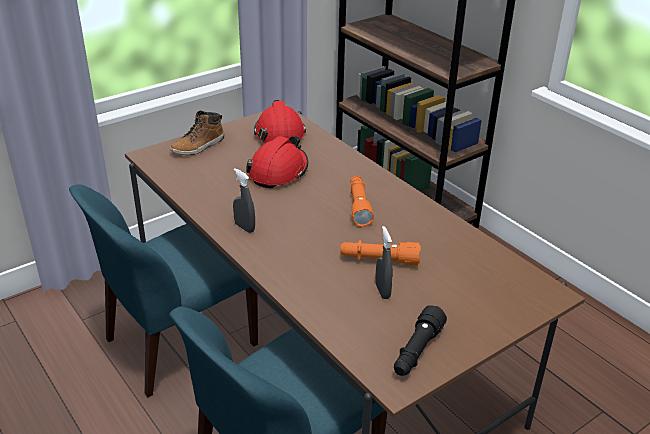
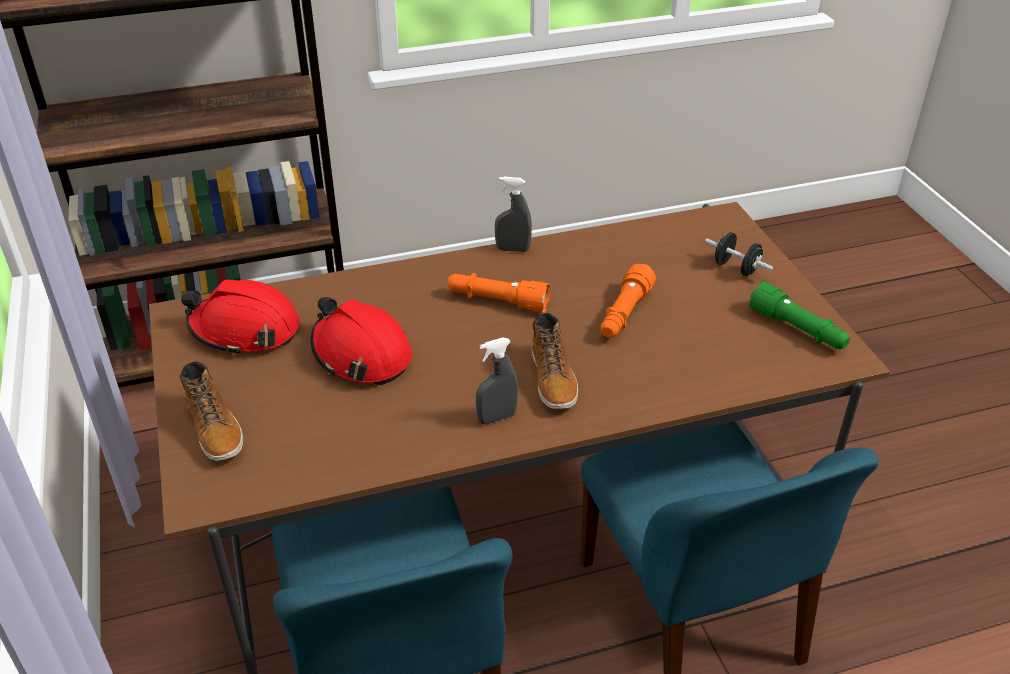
camera: 70 degrees left, 5 degrees up
grey spray bottle [375,226,393,299] -> grey spray bottle moved to [495,177,532,252]
black flashlight [394,305,447,376] -> green flashlight [749,282,850,349]
none -> boot [532,312,578,409]
none -> black dumbbell [705,232,773,276]

